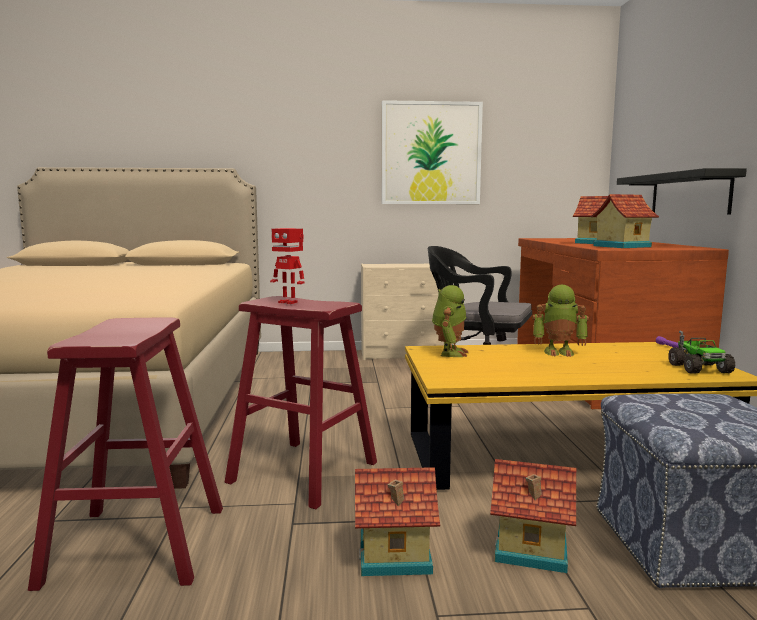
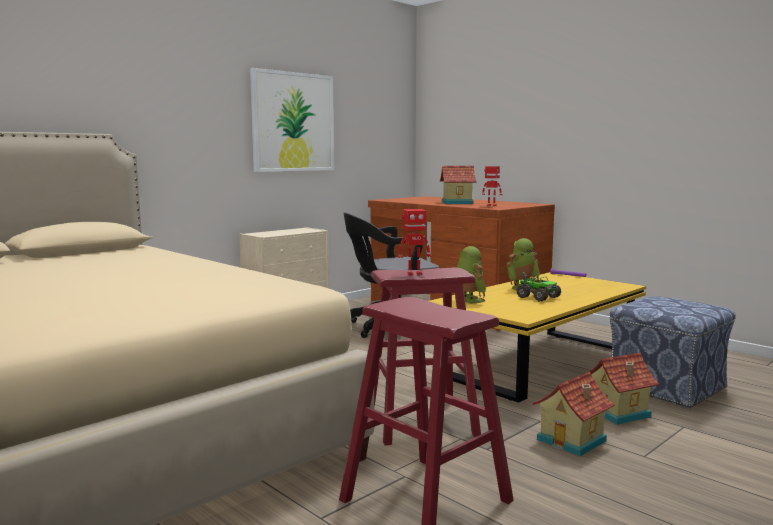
camera: 40 degrees left, 0 degrees up
toy house [591,194,659,248] -> toy robot [482,166,503,206]
black shelf [617,168,747,214] -> none
toy truck [668,331,735,374] -> toy truck moved to [516,272,561,301]

